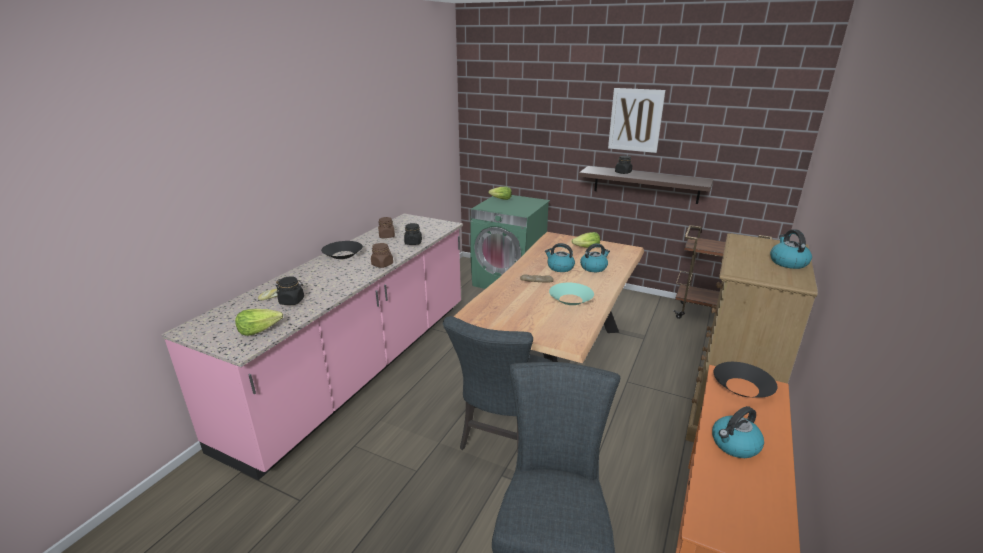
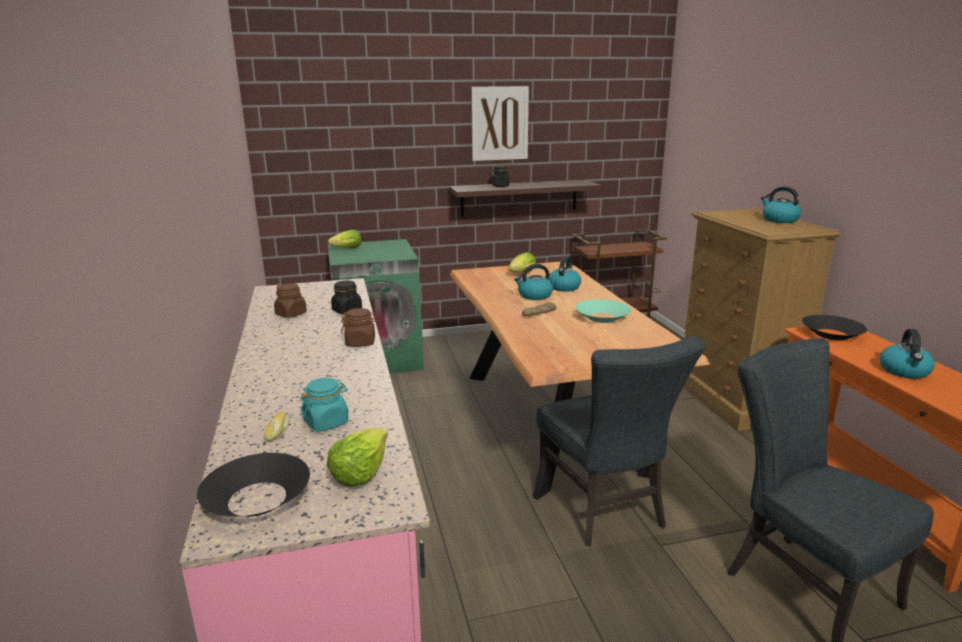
camera: 40 degrees left, 5 degrees down
black jar [276,276,304,305] -> turquoise jar [300,378,349,432]
black bowl [321,241,363,259] -> black bowl moved to [197,453,310,517]

